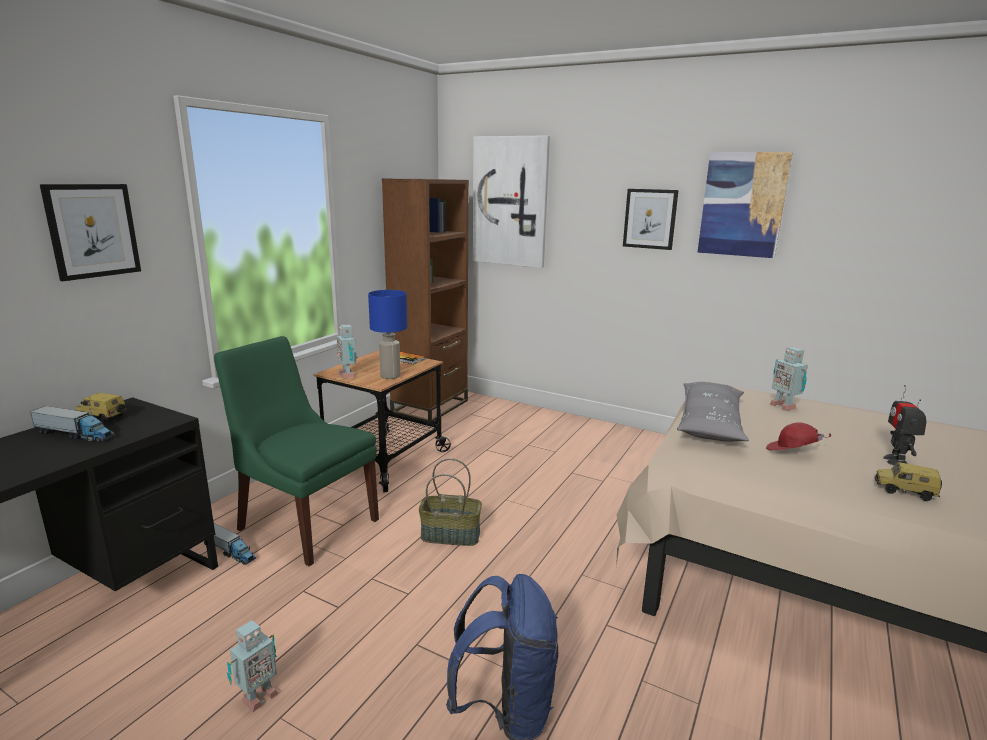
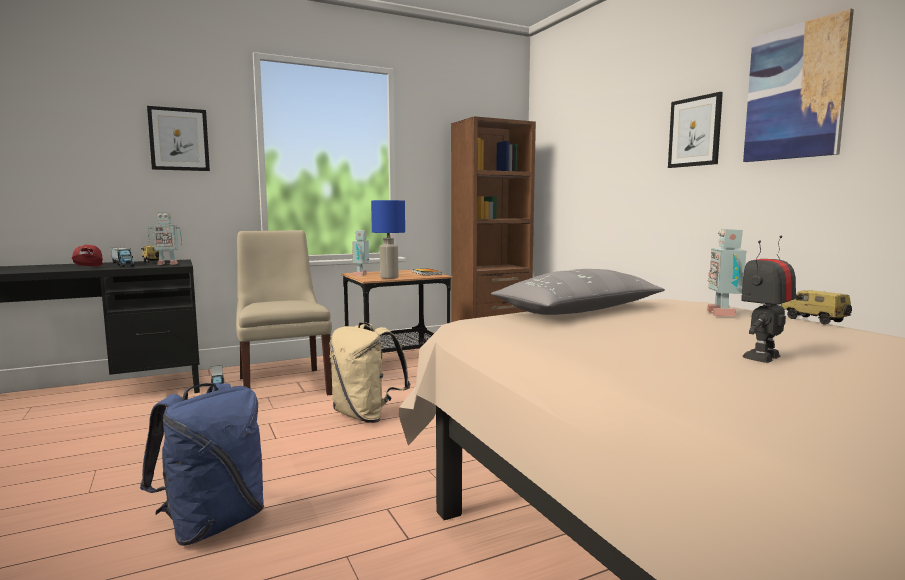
camera: 35 degrees right, 10 degrees down
green chair [214,336,379,566] -> beige chair [236,230,332,396]
toy robot [227,620,278,712] -> toy robot moved to [148,213,182,265]
basket [419,458,482,546] -> beige backpack [329,322,410,423]
picture [472,135,550,268] -> none
red cap [766,422,832,450] -> red cap moved to [71,245,103,266]
toy car [875,462,942,501] -> toy car moved to [781,290,852,325]

